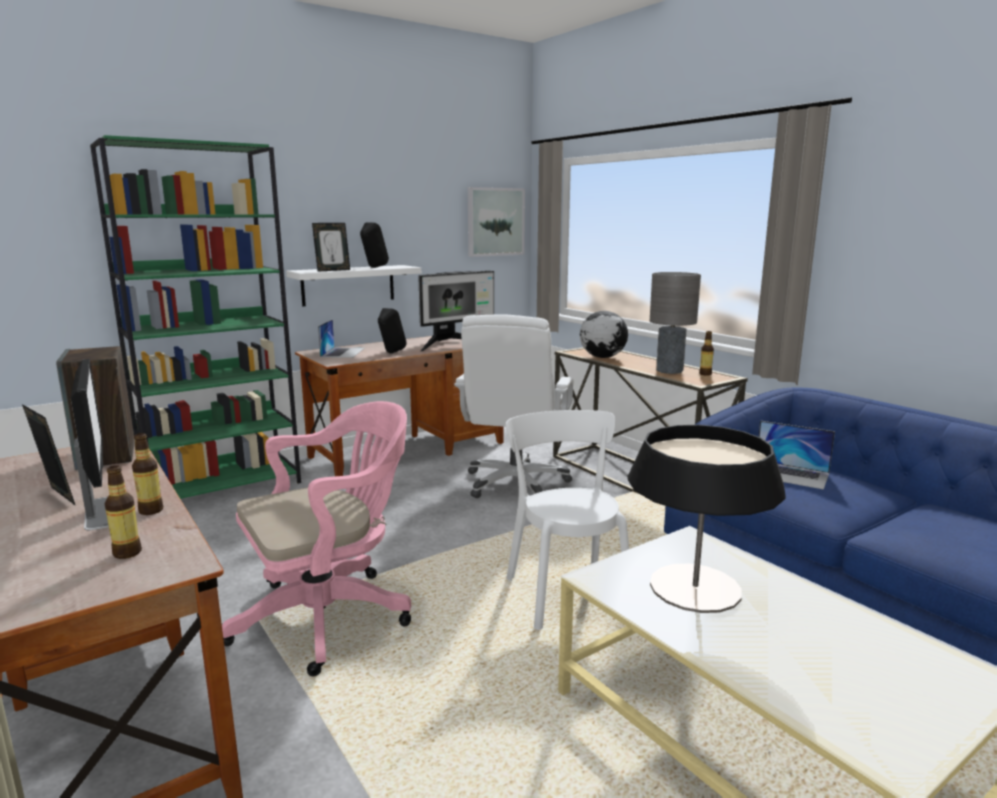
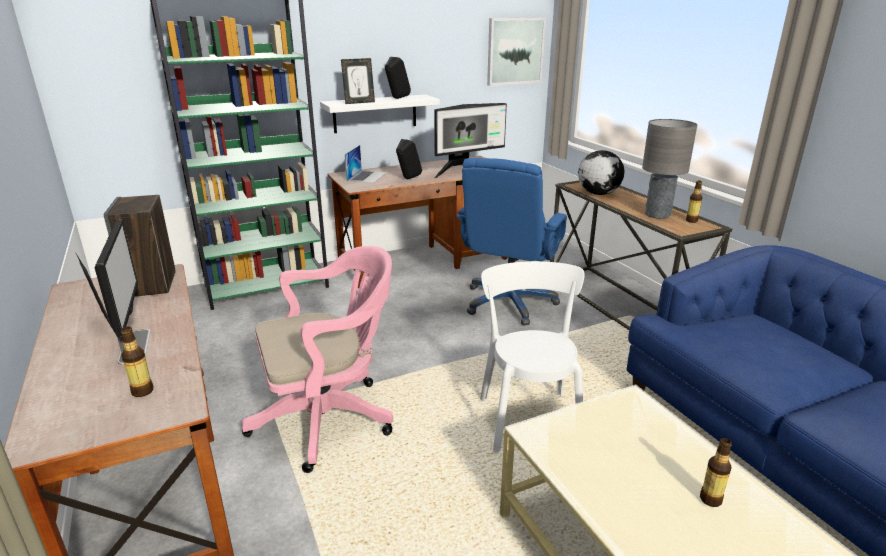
camera: 10 degrees right, 10 degrees up
bottle [132,433,163,515] -> bottle moved to [700,438,732,507]
white office chair [454,314,574,498] -> blue office chair [456,158,567,325]
table lamp [627,425,786,613] -> none
laptop [759,421,835,490] -> none

